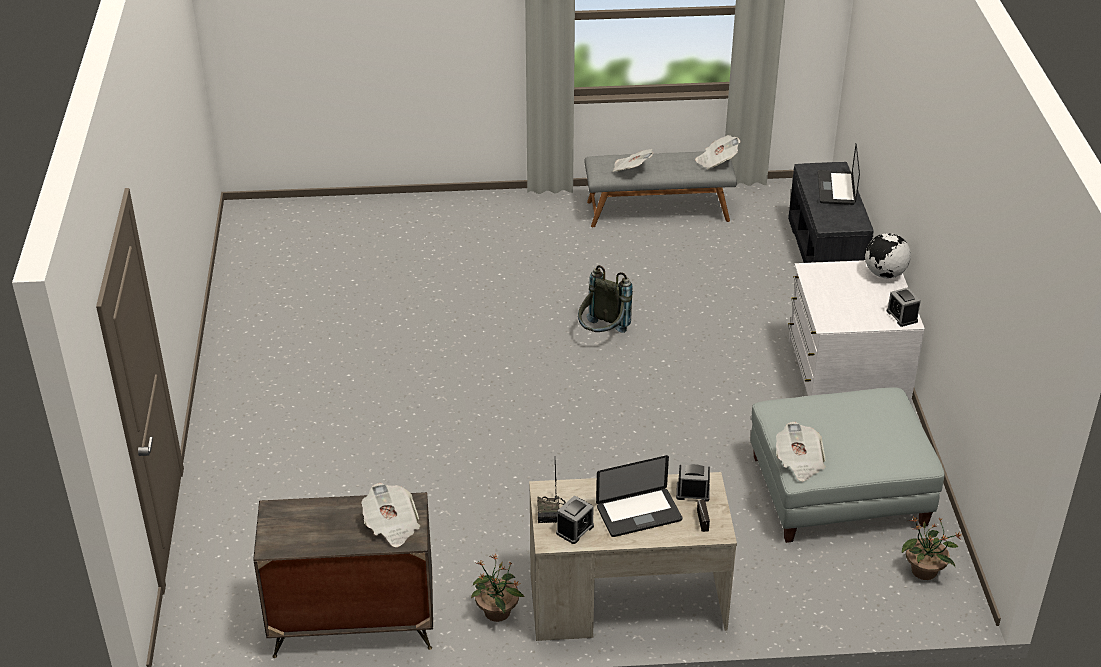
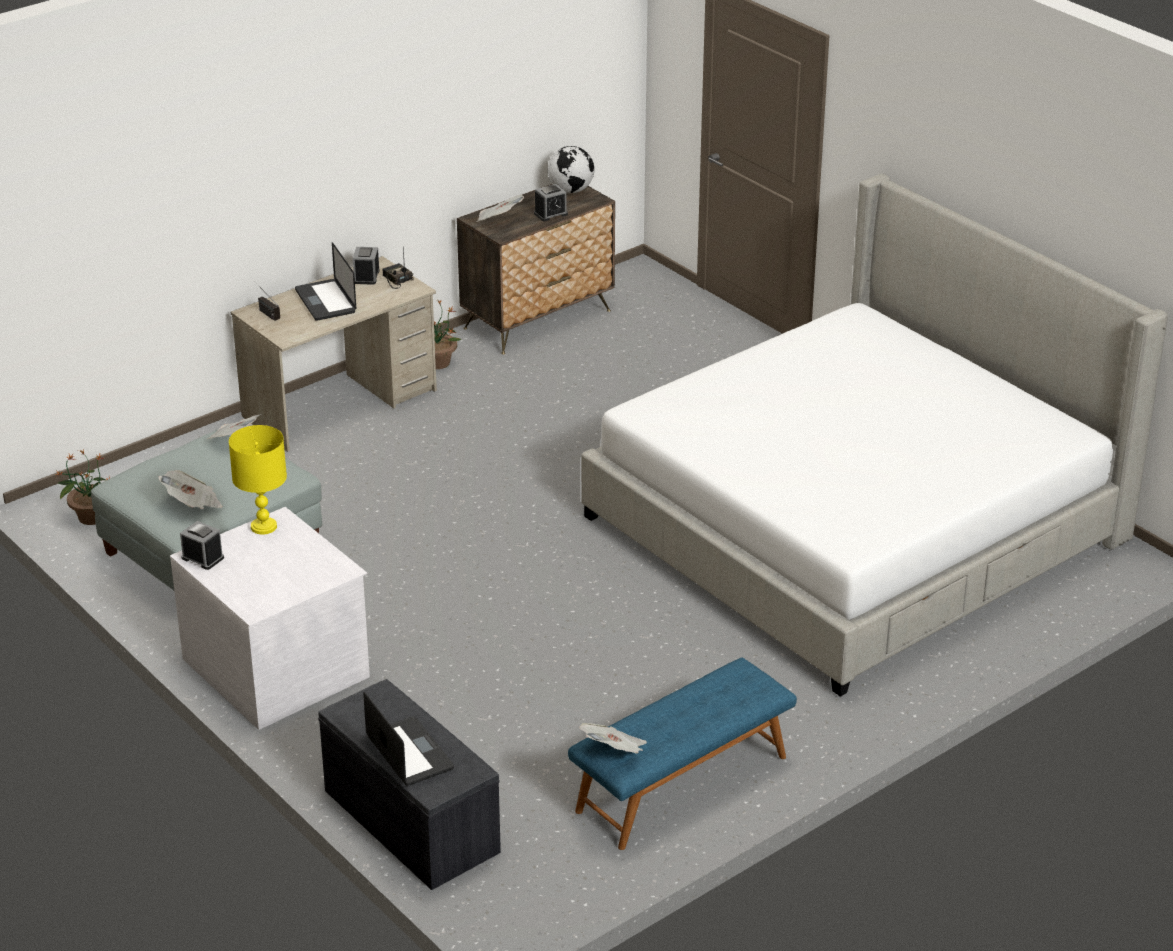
camera: 145 degrees right, 5 degrees down
grey backpack [578,265,633,333] -> none
grey bench [585,151,737,227] -> blue bench [568,658,797,850]
laptop [596,455,682,537] -> laptop turned 60 degrees counterclockwise [295,242,356,321]
newspaper [613,149,653,172] -> newspaper moved to [159,470,223,509]
alarm clock [676,462,710,502] -> alarm clock moved to [534,184,568,221]
globe [865,233,911,278] -> globe moved to [548,146,594,193]
none -> yellow table lamp [229,425,287,535]
none -> bed [581,173,1168,697]

